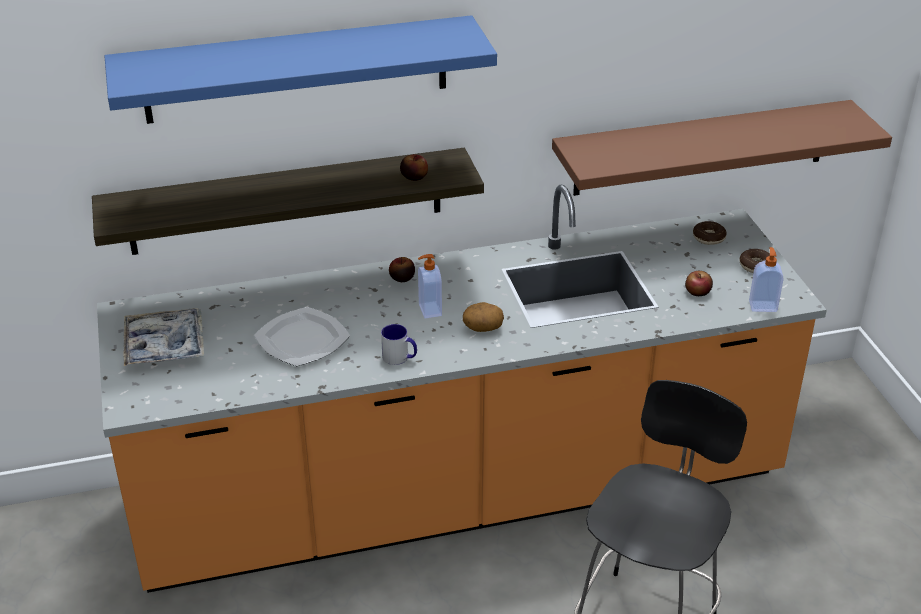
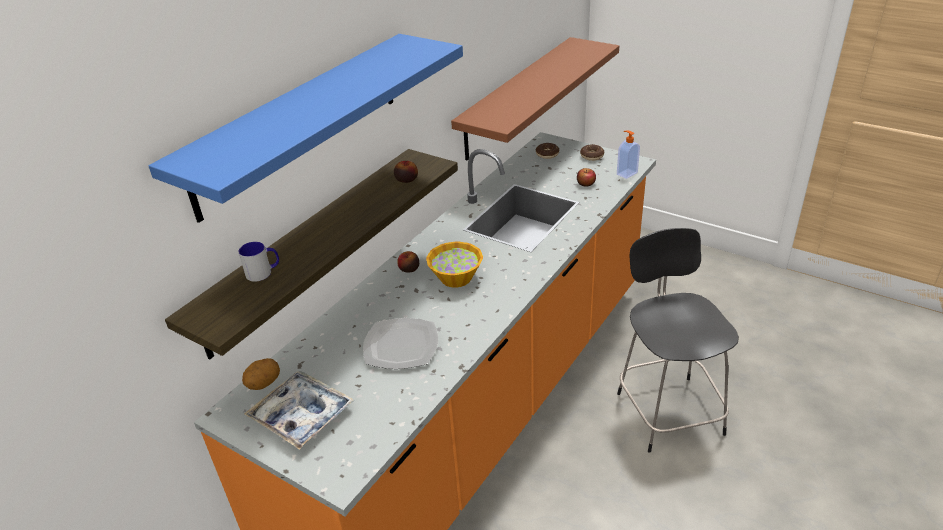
camera: 40 degrees left, 0 degrees up
mug [381,324,417,365] -> mug moved to [239,242,279,282]
soap dispenser [418,254,442,318] -> bowl [426,242,483,288]
potato [463,302,504,332] -> potato moved to [242,358,280,390]

